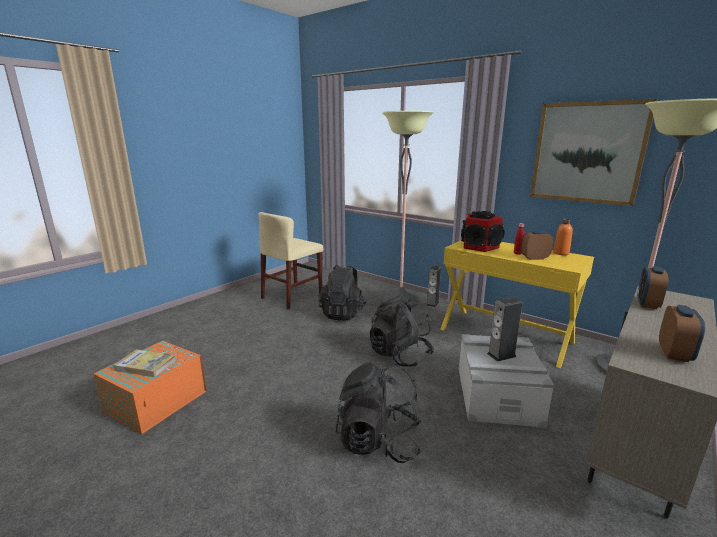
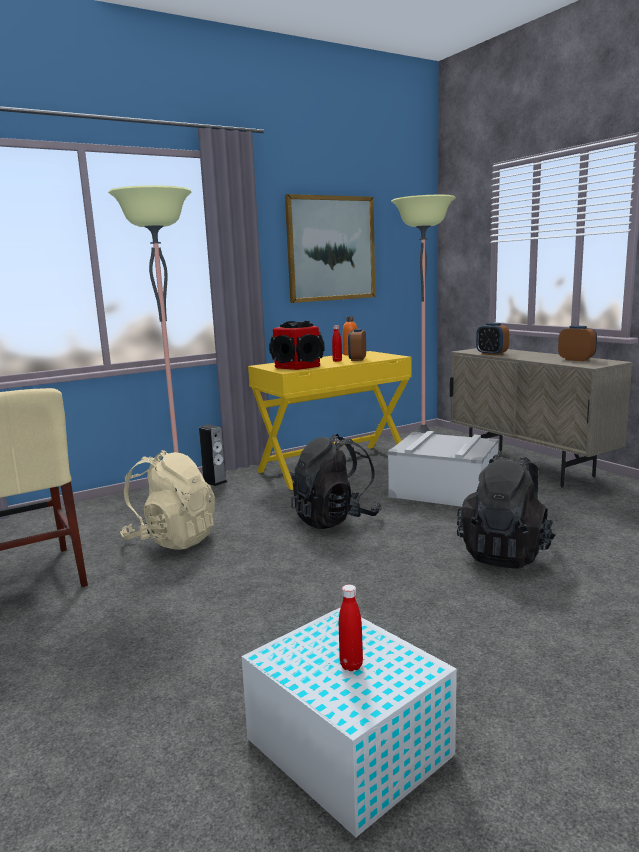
camera: 70 degrees left, 5 degrees down
orange storage box [93,341,206,434] -> white storage box [241,607,457,837]
book [113,350,176,377] -> red bottle [339,585,363,671]
black backpack [318,265,366,321] -> beige backpack [120,450,215,550]
speaker [487,297,522,362] -> none

